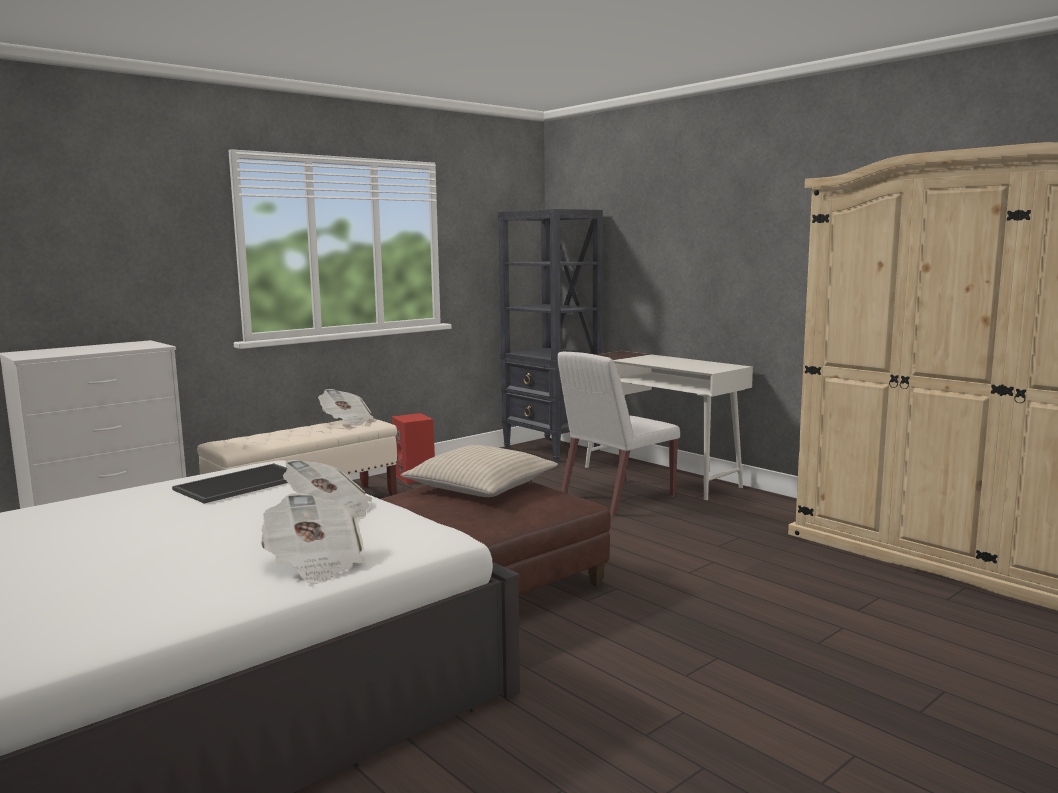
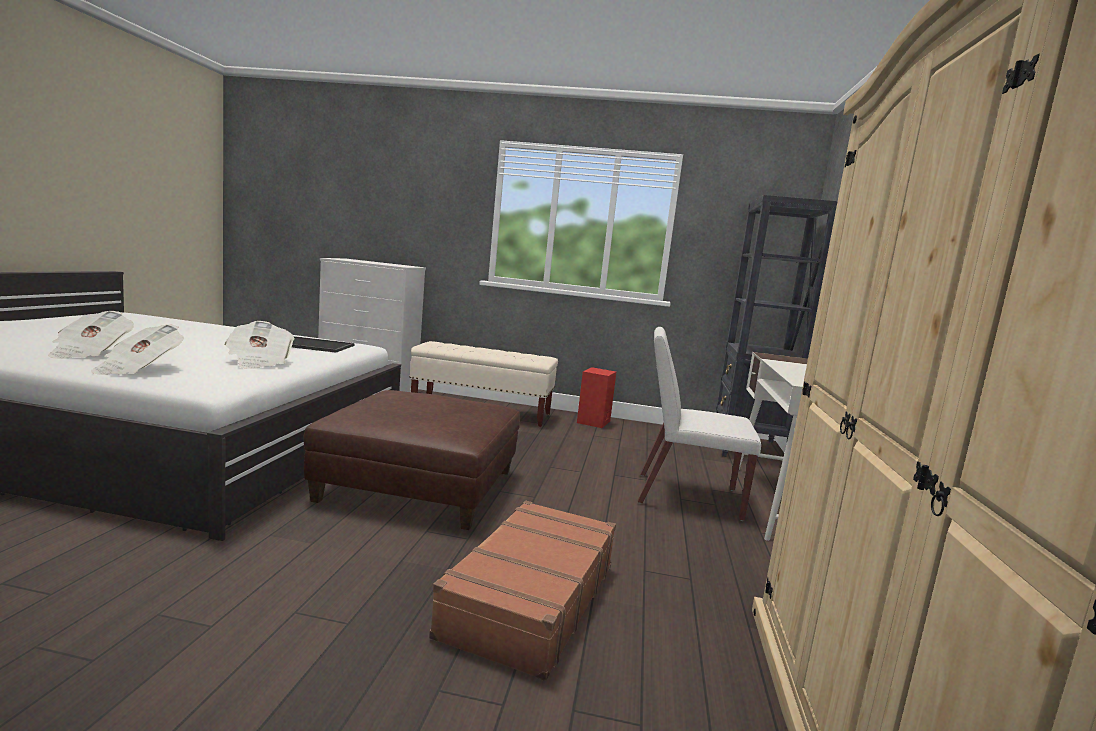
camera: 50 degrees right, 0 degrees up
newspaper [318,389,373,426] -> newspaper moved to [48,311,134,359]
beige pillow [401,445,558,497] -> none
none -> brown suitcase [429,501,616,681]

